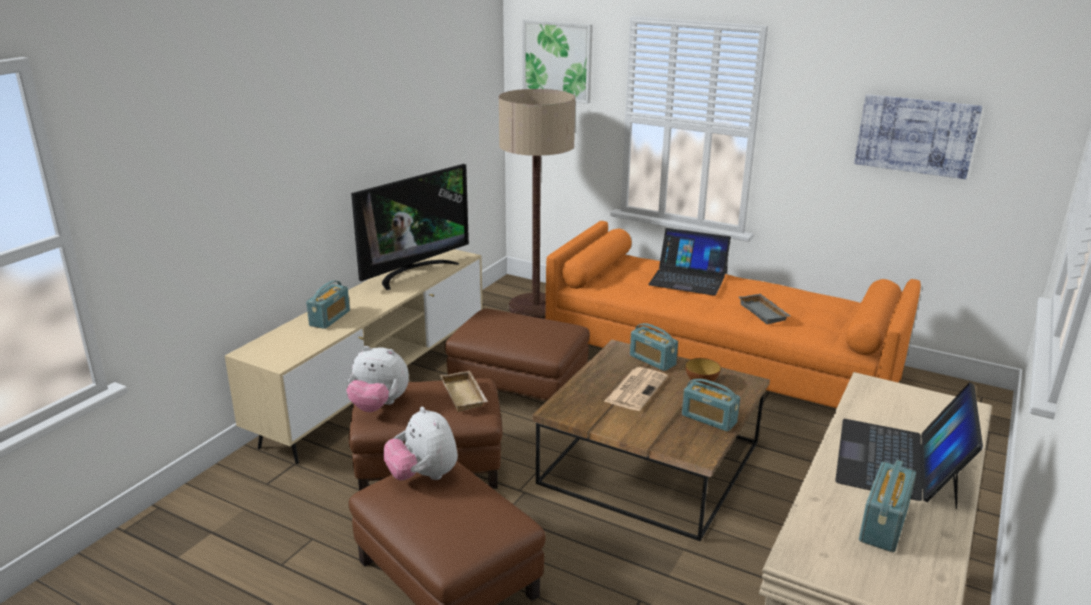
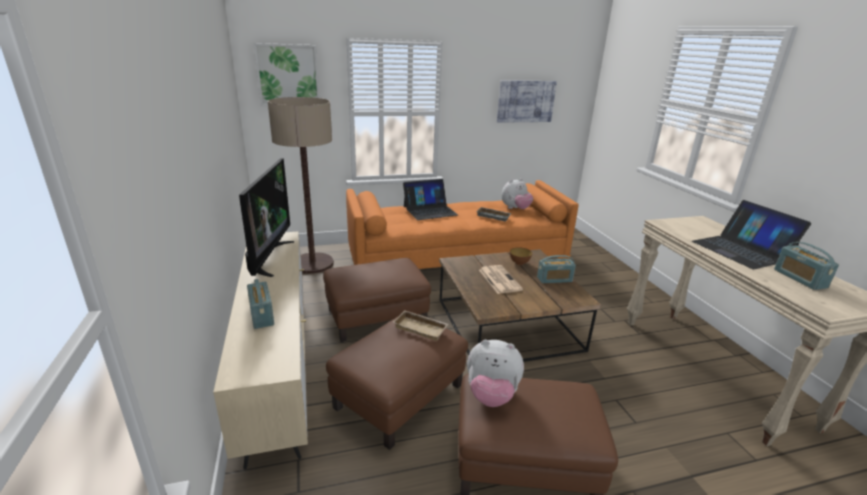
camera: 45 degrees left, 0 degrees up
plush toy [346,346,409,412] -> plush toy moved to [501,178,533,209]
radio [630,323,678,371] -> none

